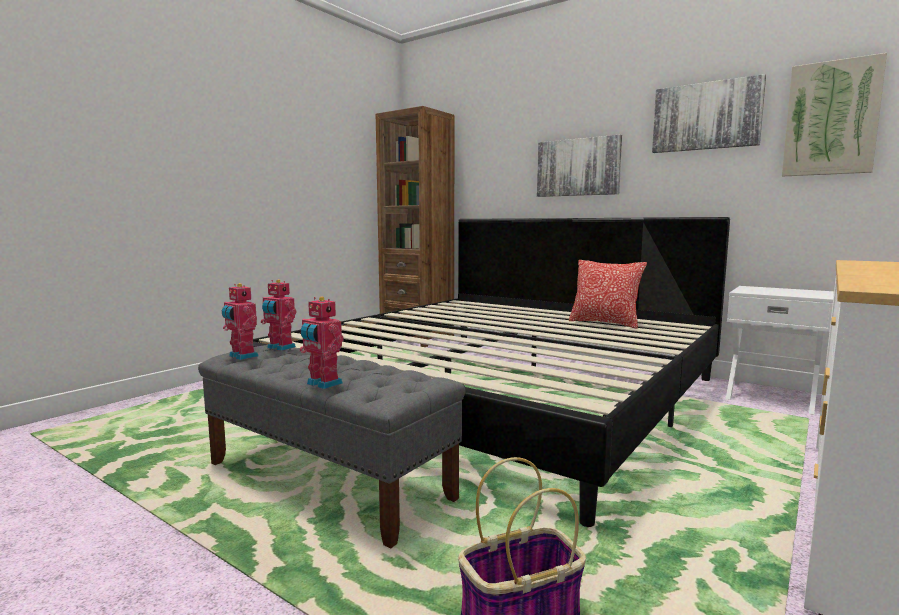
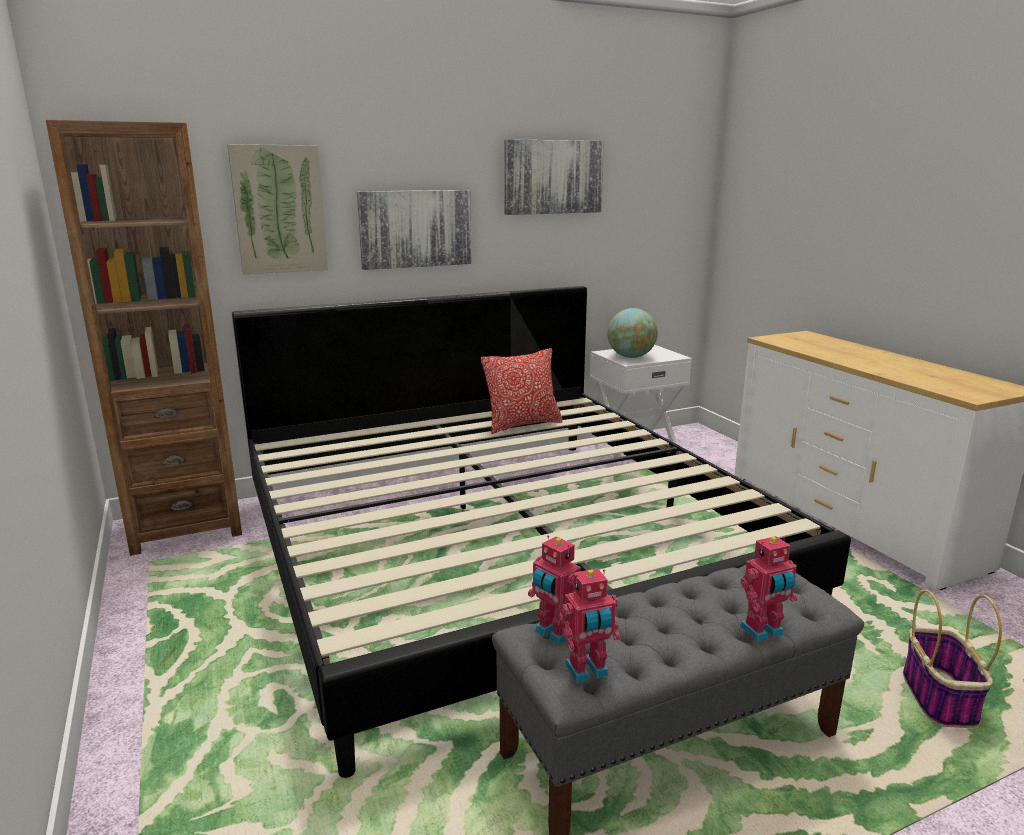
camera: 60 degrees left, 10 degrees up
toy robot [261,279,296,351] -> toy robot turned 75 degrees clockwise [528,535,581,645]
picture [782,53,887,177] -> picture moved to [227,144,328,275]
none -> globe [607,308,658,358]

